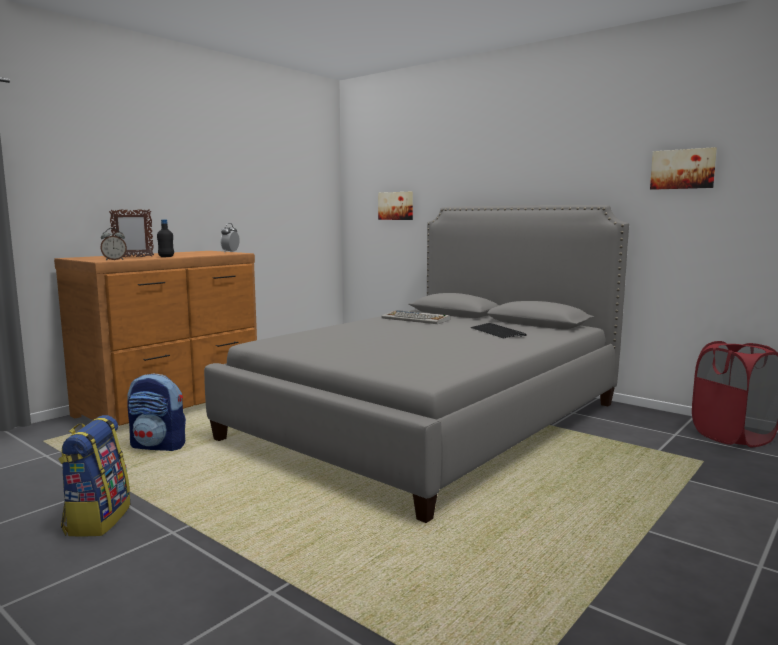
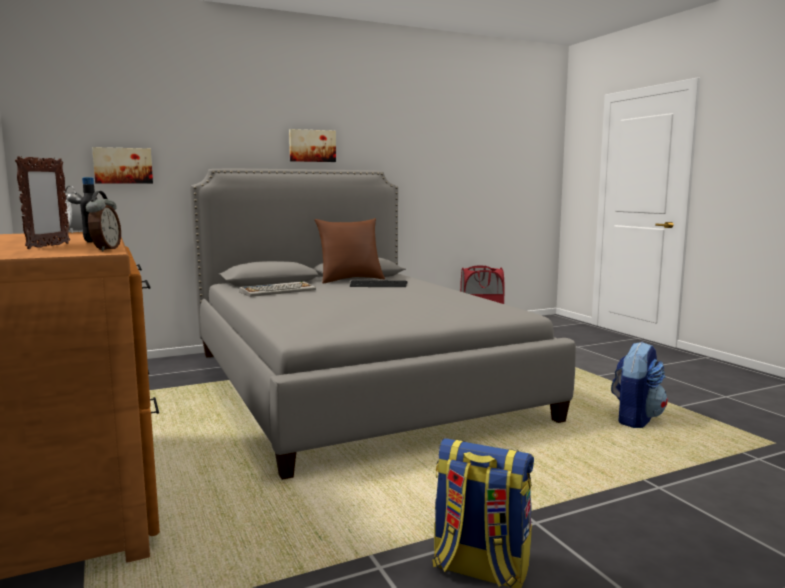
camera: 65 degrees left, 0 degrees up
backpack [127,373,186,451] -> backpack moved to [611,342,668,428]
picture [650,147,717,190] -> picture moved to [289,129,336,162]
none -> brown pillow [314,218,385,284]

